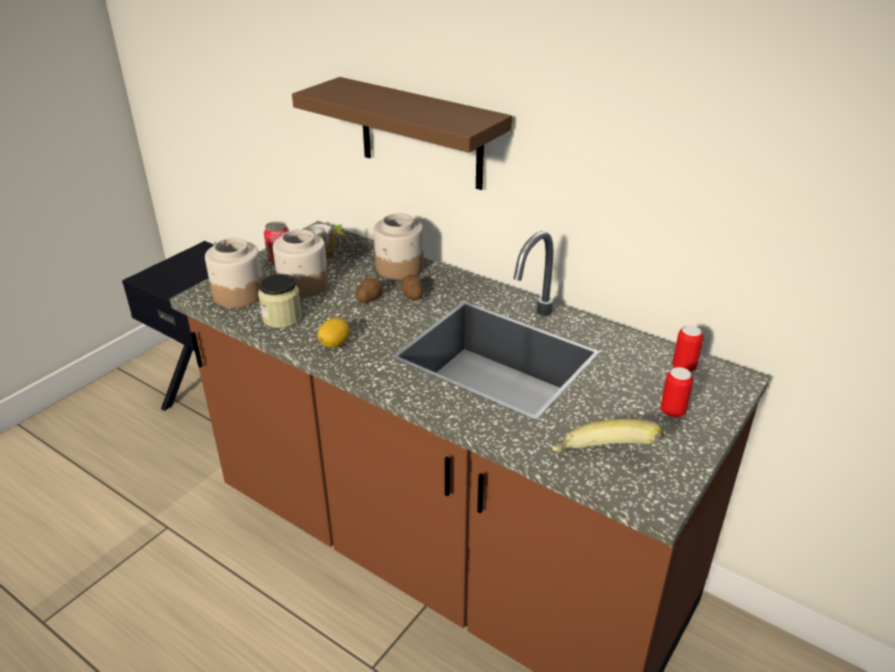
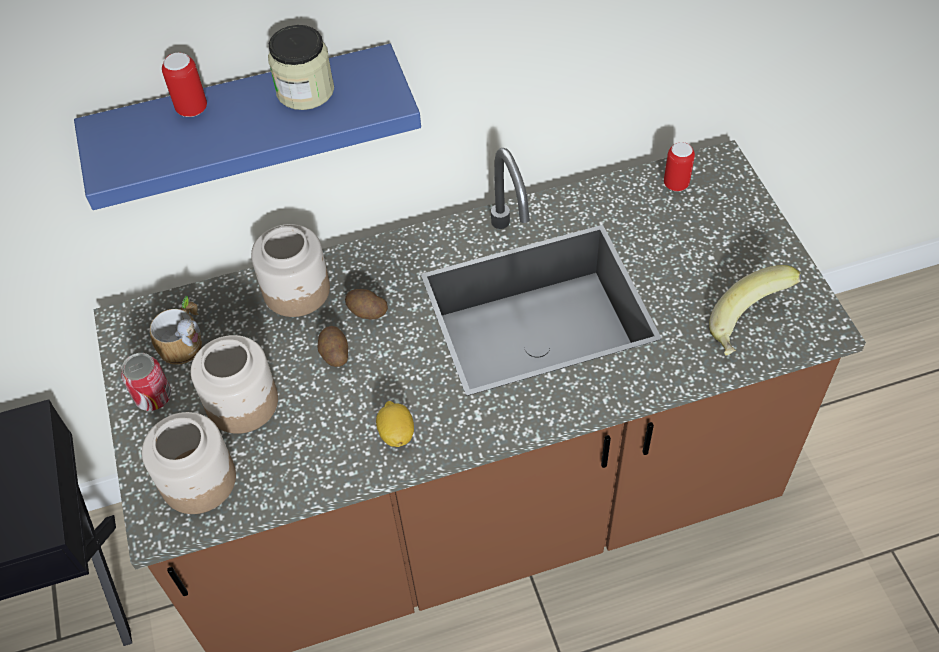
camera: 50 degrees left, 20 degrees up
jar [258,274,302,328] -> jar moved to [268,25,334,110]
brown shelf [292,77,512,190] -> blue shelf [74,44,421,210]
can [660,367,693,418] -> can moved to [162,53,207,117]

